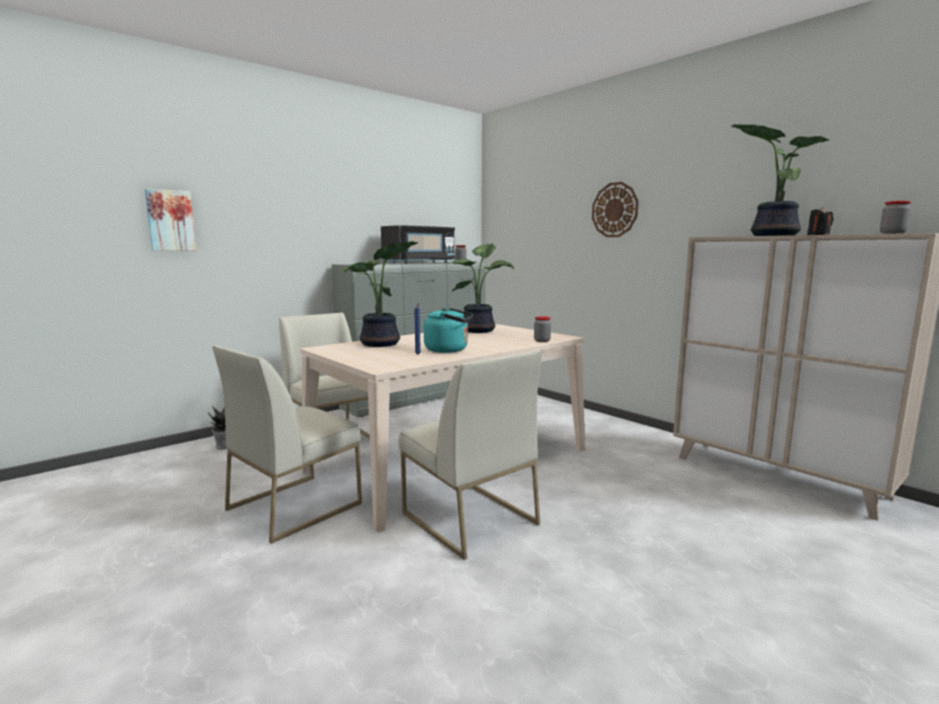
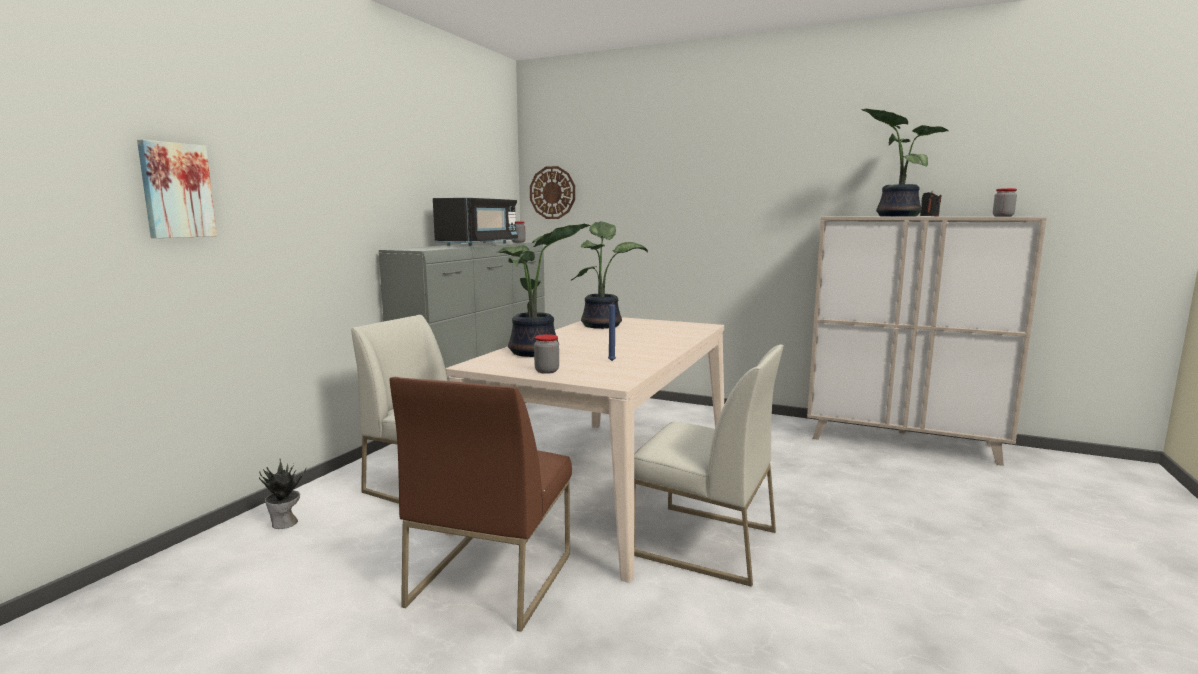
camera: 25 degrees left, 0 degrees up
white chair [212,345,362,544] -> brown chair [390,377,572,632]
turquoise kettle [424,308,473,353] -> none
jar [534,316,551,342] -> jar moved to [534,334,559,374]
wall clock [592,182,639,237] -> wall clock moved to [530,166,575,219]

